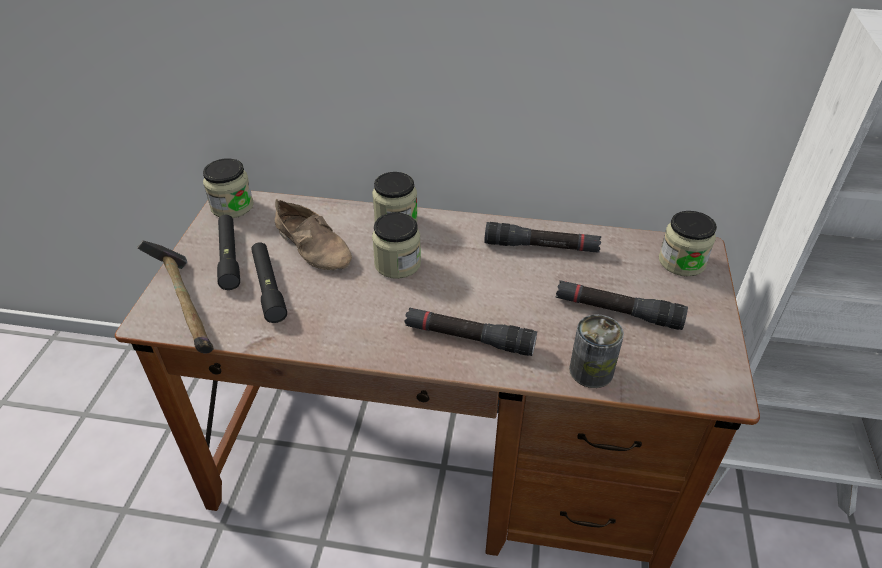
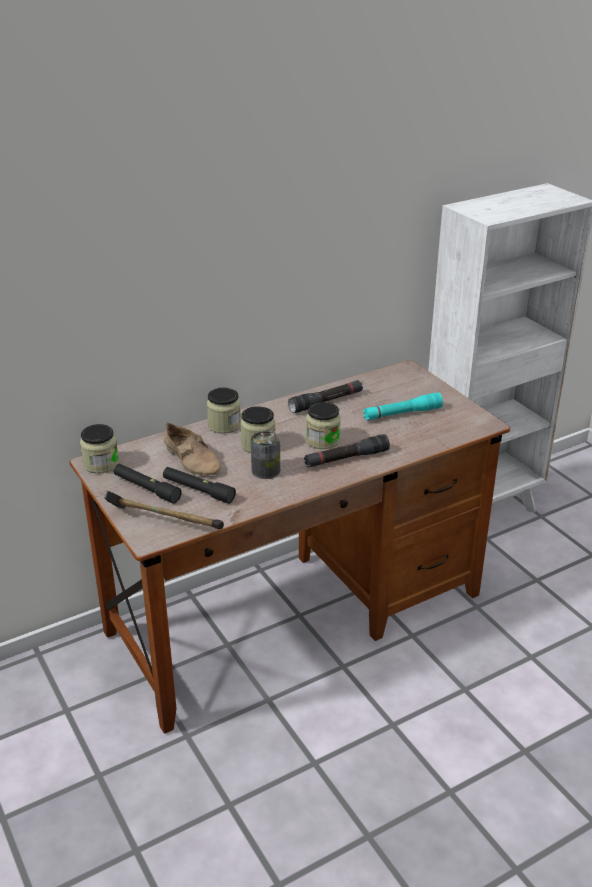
camera: 40 degrees left, 10 degrees down
beige shoe [275,199,352,270] -> beige shoe turned 45 degrees clockwise [164,422,221,476]
black flashlight [556,280,688,330] -> turquoise flashlight [363,392,443,420]
can [569,314,624,388] -> can moved to [251,431,280,479]
jar [659,211,717,277] -> jar moved to [306,402,341,449]

